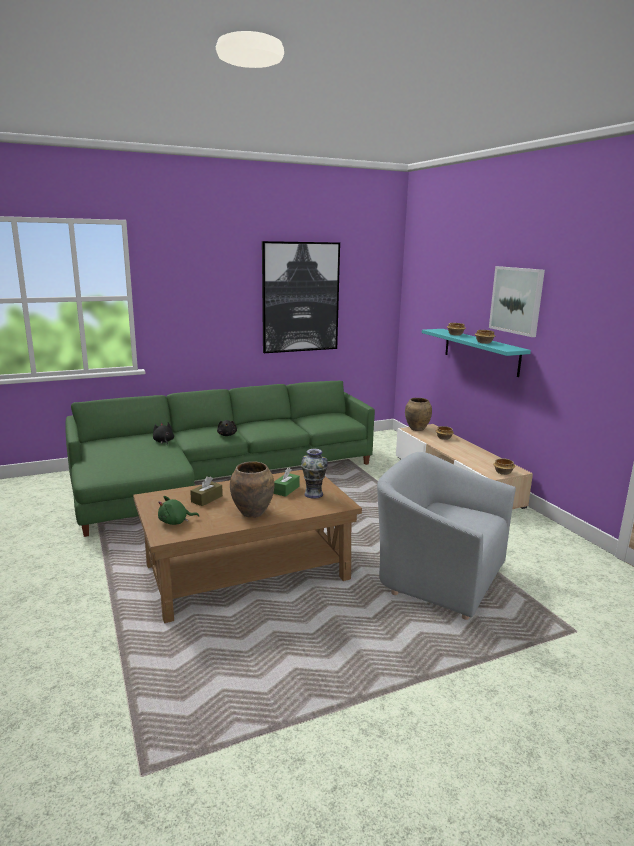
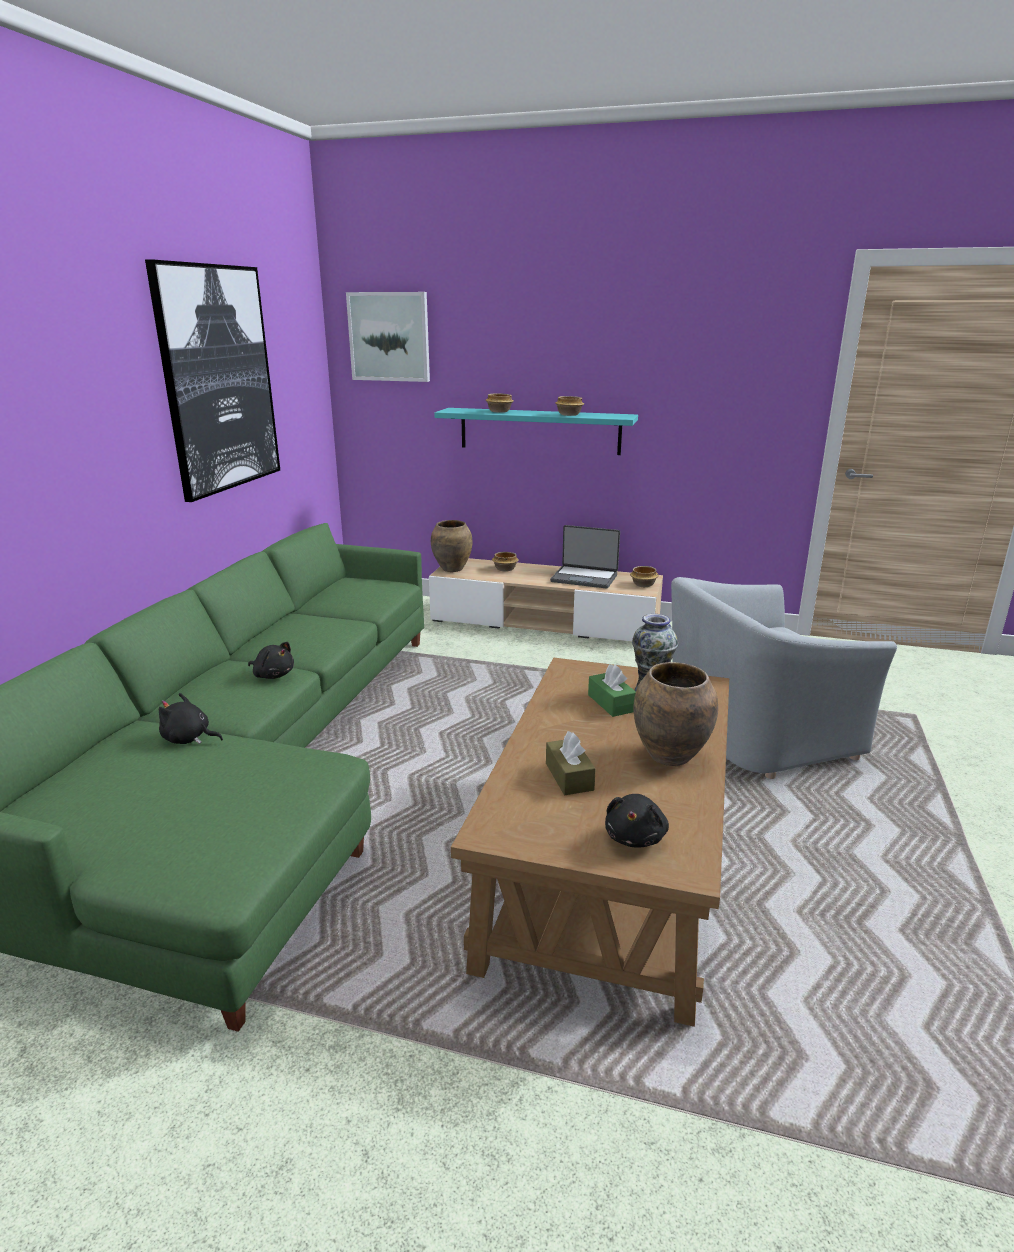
camera: 50 degrees left, 5 degrees up
green plush toy [158,496,199,525] -> black plush toy [605,794,669,848]
picture [489,266,545,337] -> picture moved to [346,292,430,382]
none -> laptop [550,525,620,589]

